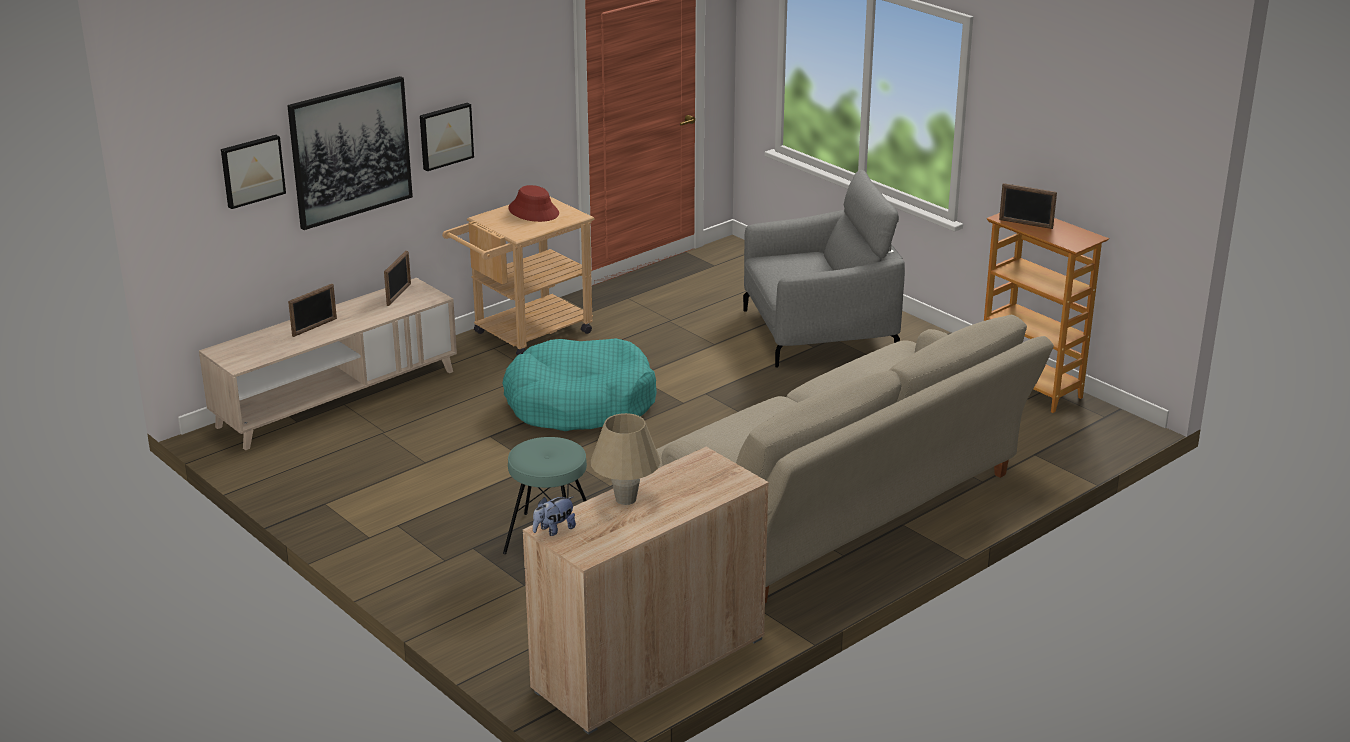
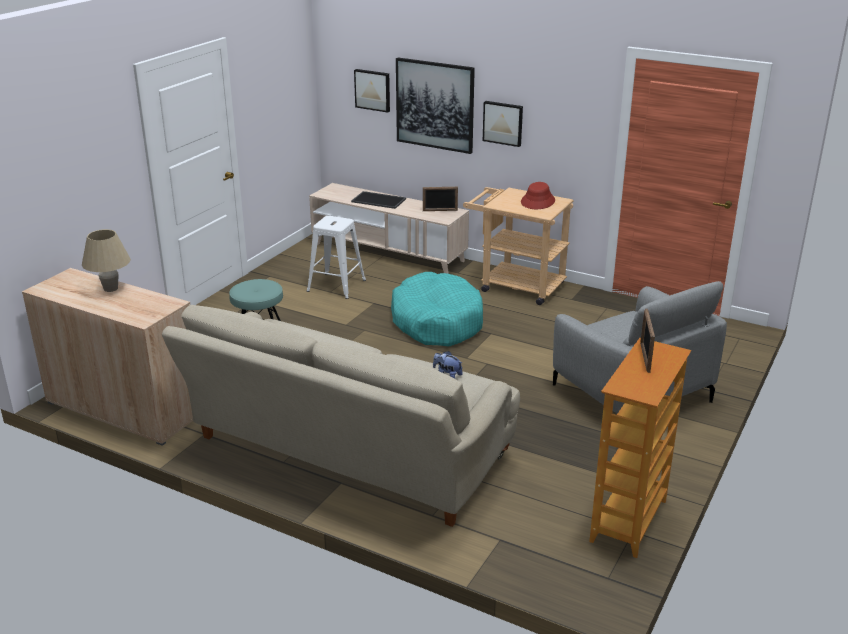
camera: 70 degrees right, 0 degrees up
picture frame [288,284,337,337] -> tray [351,191,406,209]
plush toy [533,497,576,536] -> plush toy moved to [433,351,463,379]
none -> white stool [307,216,366,299]

